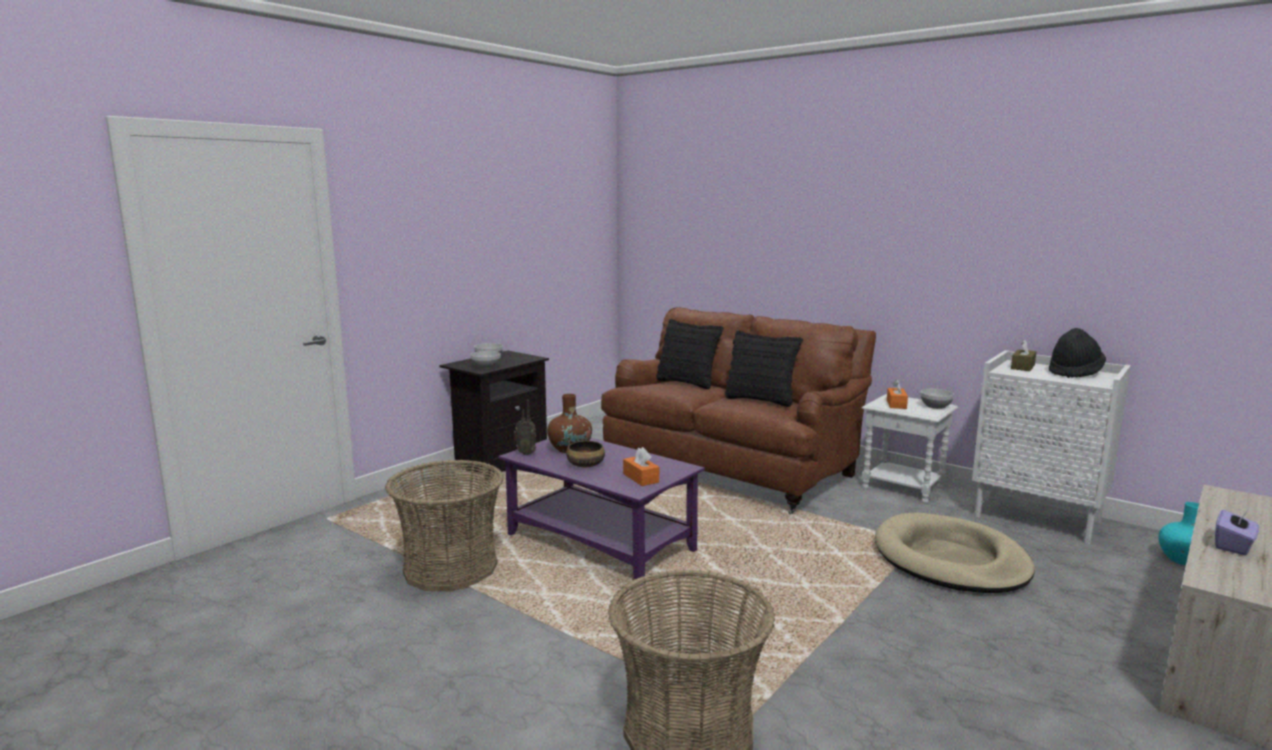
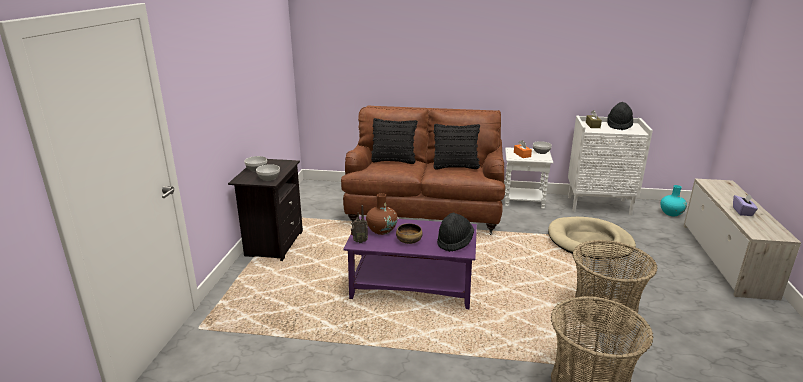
camera: 30 degrees left, 10 degrees up
basket [385,460,504,592] -> basket moved to [572,240,658,335]
orange tissue box [623,447,659,486] -> black hat [437,213,474,252]

